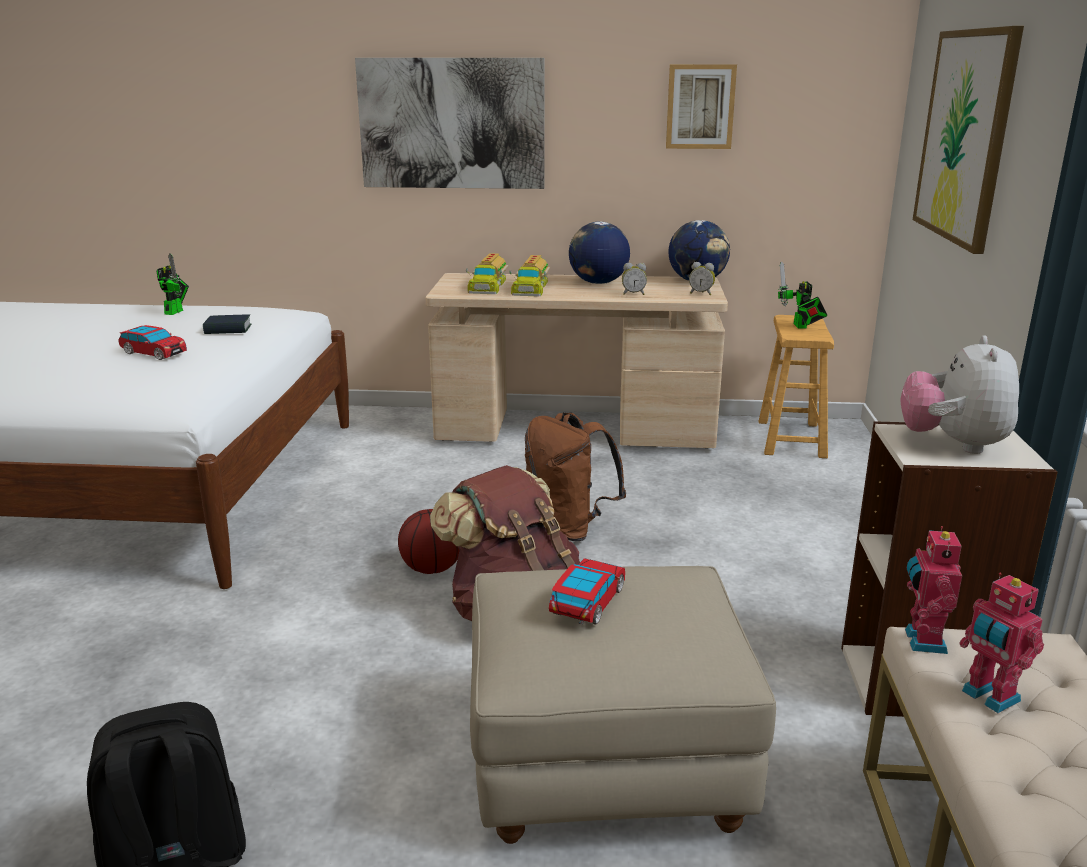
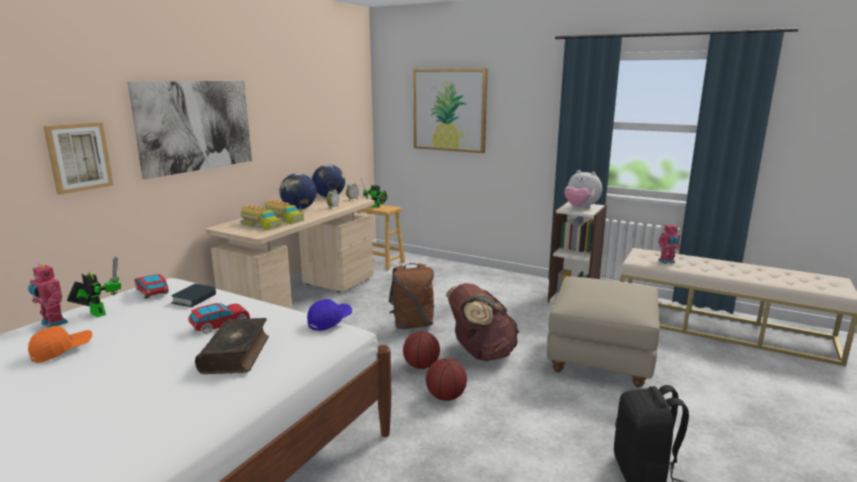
camera: 65 degrees left, 5 degrees down
toy car [549,559,625,625] -> toy car moved to [135,274,169,299]
picture [666,64,737,149] -> picture moved to [43,122,113,194]
toy robot [905,526,962,654] -> toy robot moved to [28,264,68,327]
none -> orange cap [28,326,92,363]
none -> book [195,318,269,374]
none -> blue cap [307,299,352,331]
none -> basketball [426,358,467,401]

